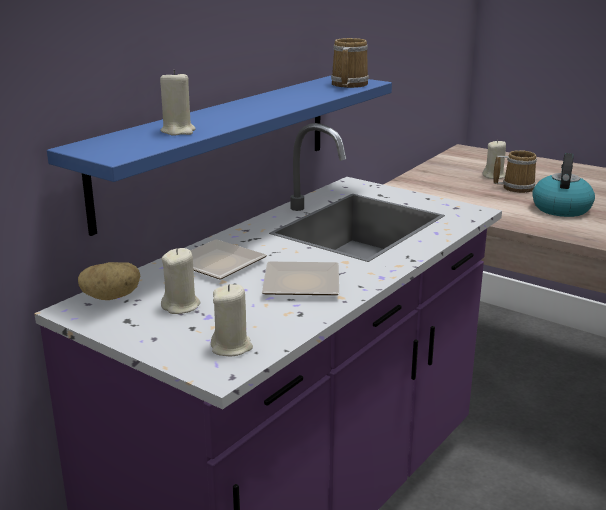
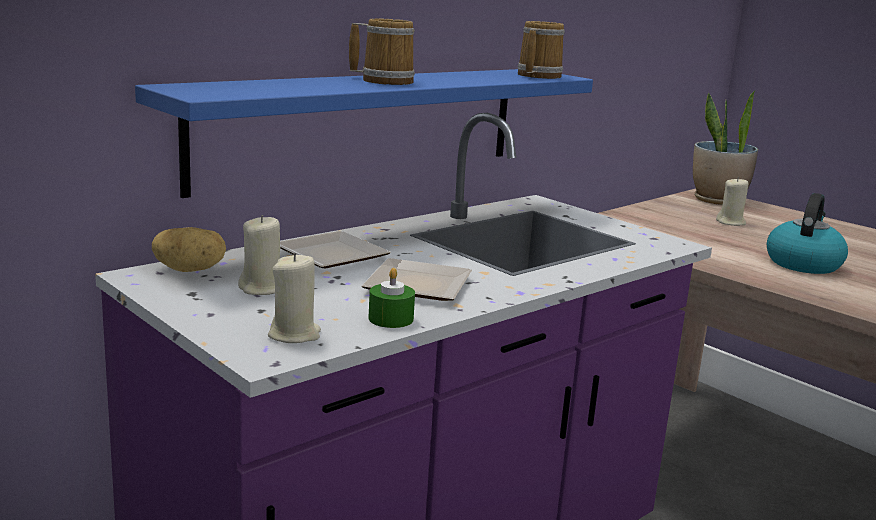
camera: 10 degrees right, 5 degrees down
beige candle [160,70,196,136] -> none
mug [493,150,537,193] -> mug moved to [349,18,415,85]
none -> green candle [369,268,415,328]
none -> potted plant [693,90,758,205]

